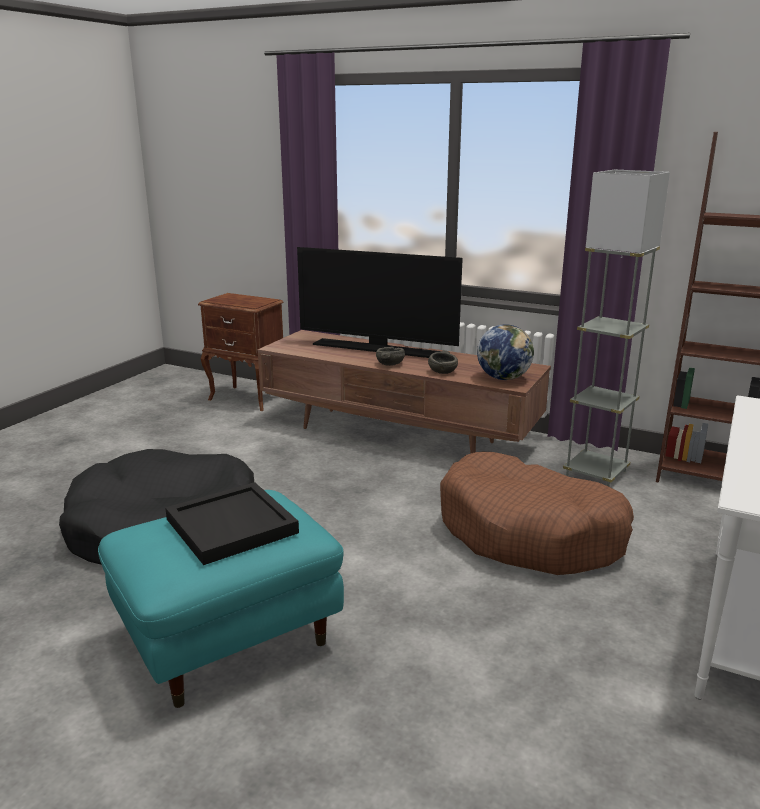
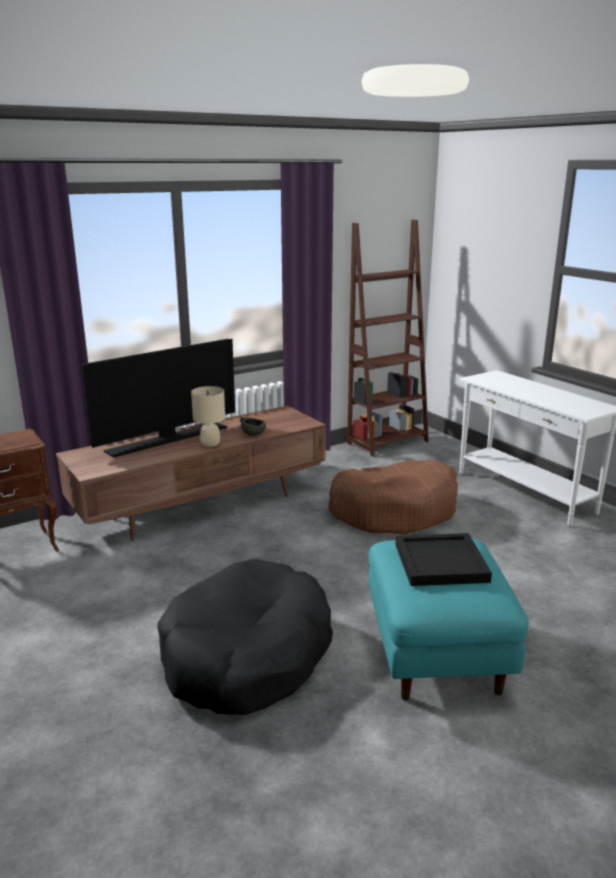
camera: 60 degrees left, 0 degrees up
grey bowl [376,347,405,366] -> beige table lamp [191,386,225,447]
globe [477,324,534,380] -> none
grey floor lamp [563,170,670,487] -> none

